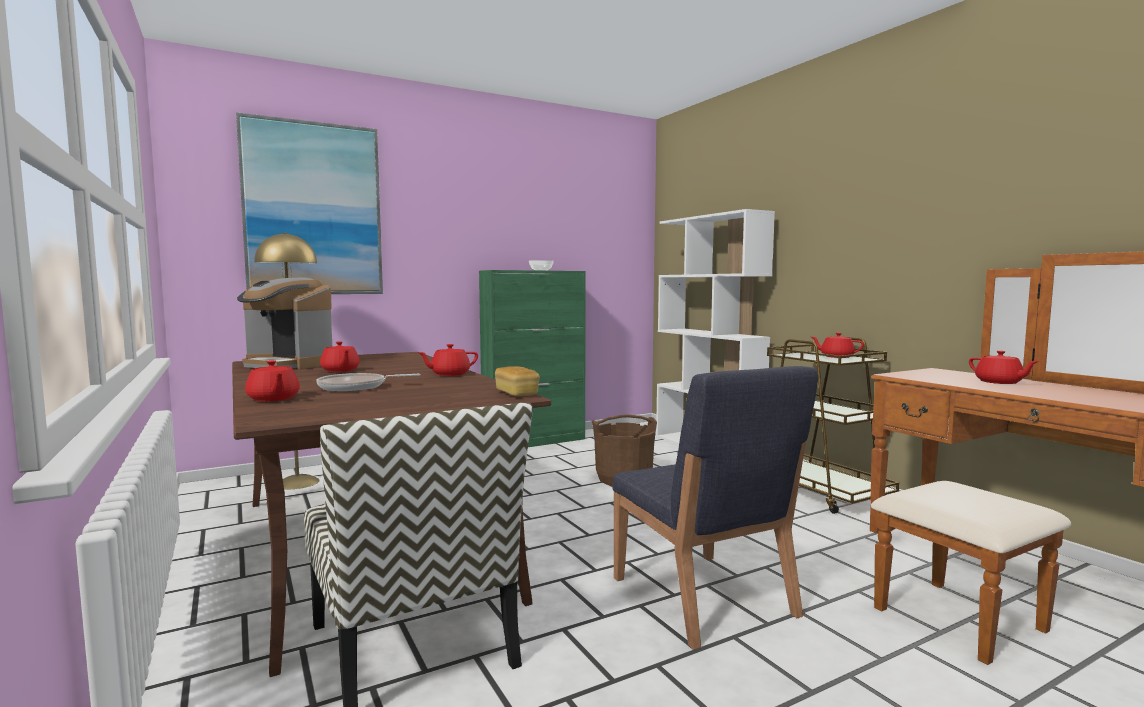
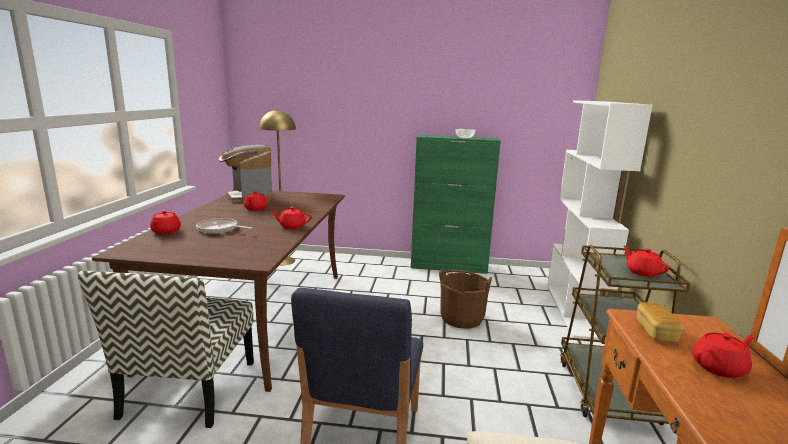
camera: 35 degrees right, 10 degrees up
picture [236,112,383,294] -> none
bread [495,367,540,397] -> bread moved to [637,302,684,342]
red teapot [969,351,1039,384] -> red teapot turned 120 degrees counterclockwise [693,332,755,378]

